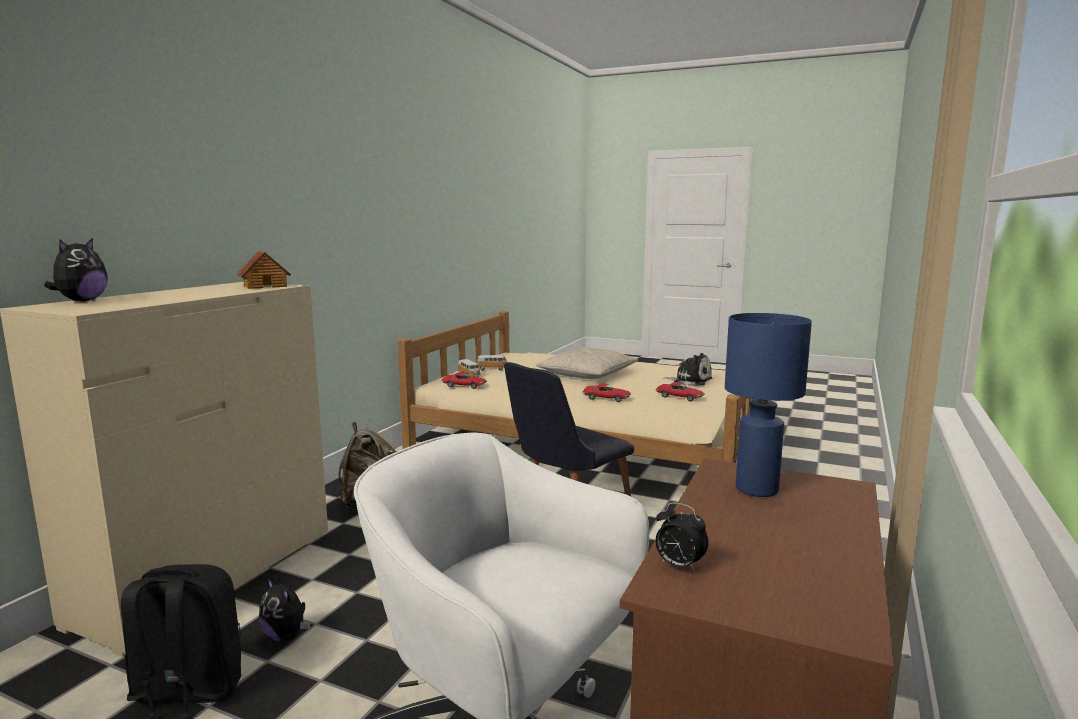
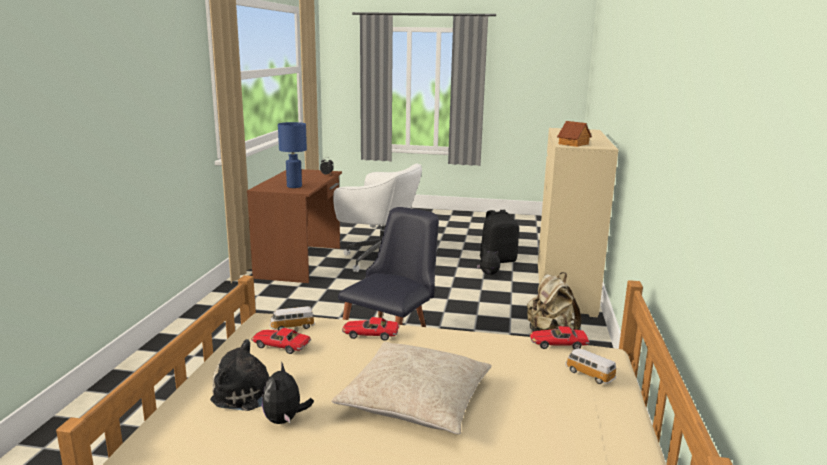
camera: 165 degrees right, 5 degrees up
plush toy [44,238,108,302] -> plush toy moved to [262,361,314,424]
toy car [477,355,507,370] -> toy car moved to [269,306,315,330]

